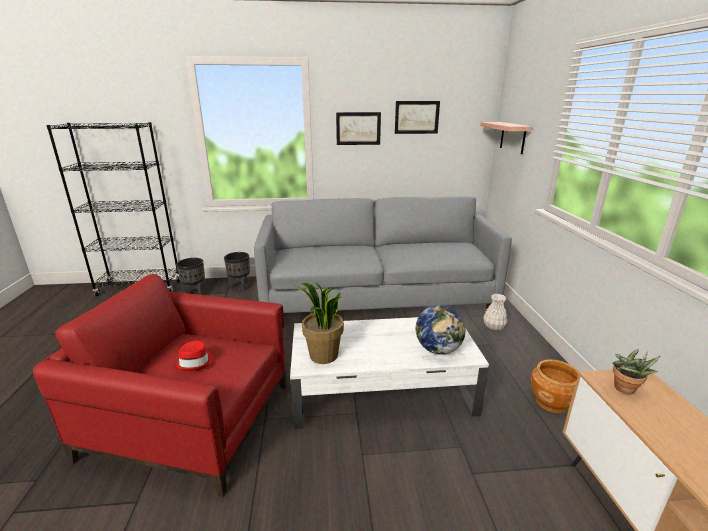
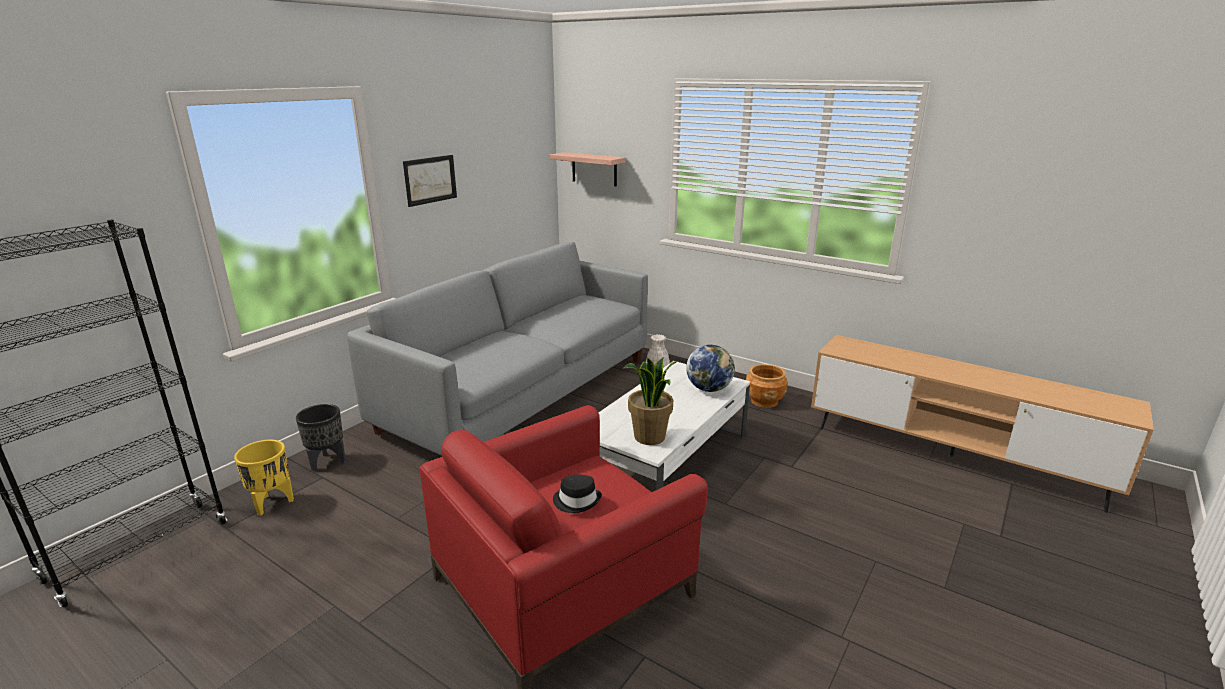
camera: 50 degrees left, 0 degrees up
red hat [174,341,214,371] -> black hat [553,475,602,513]
black planter [176,258,205,295] -> yellow planter [234,440,294,516]
picture [395,101,440,134] -> none
potted plant [612,349,660,394] -> none

